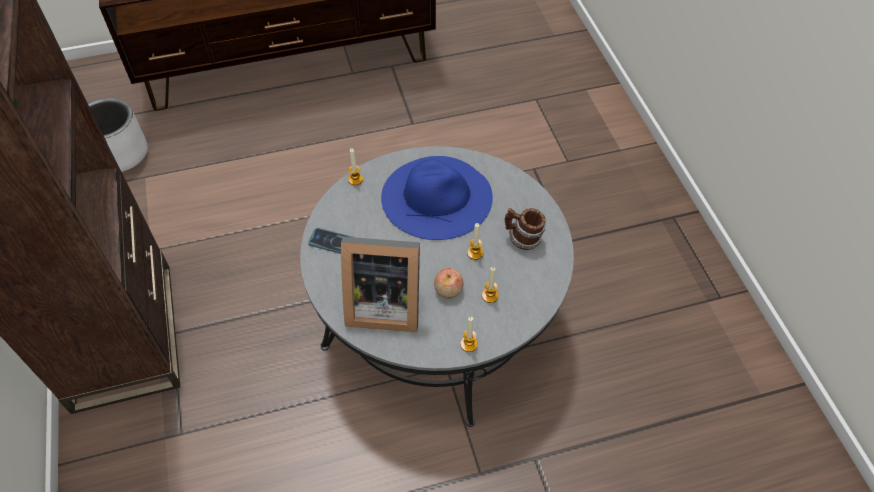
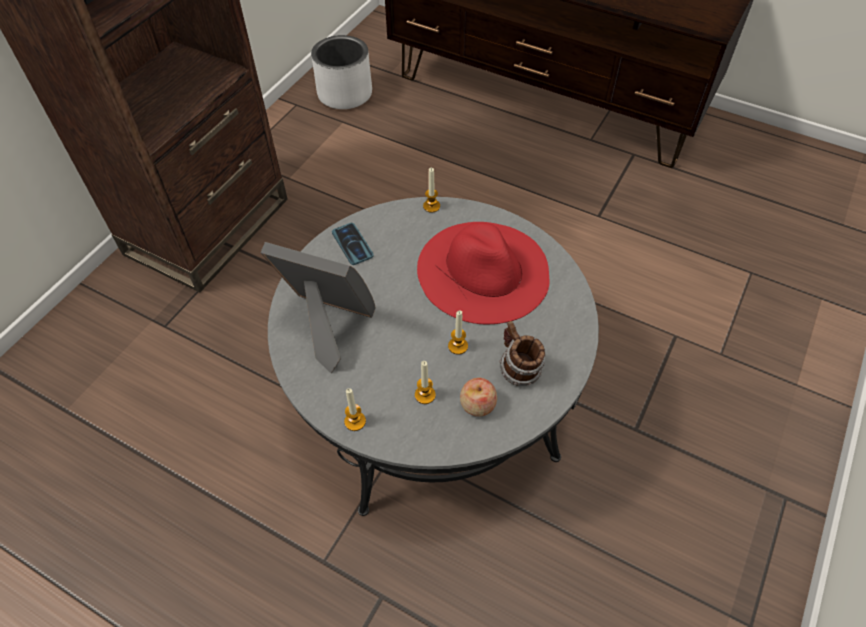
camera: 45 degrees right, 0 degrees up
picture frame [341,237,420,332] -> picture frame turned 150 degrees clockwise [260,242,376,373]
blue hat [381,156,493,240] -> red hat [417,222,549,324]
apple [434,268,464,299] -> apple moved to [460,378,497,417]

